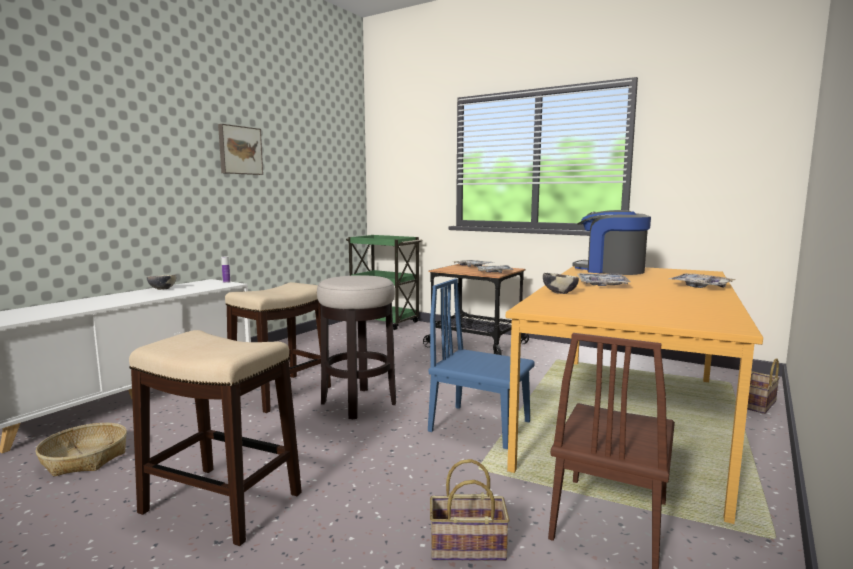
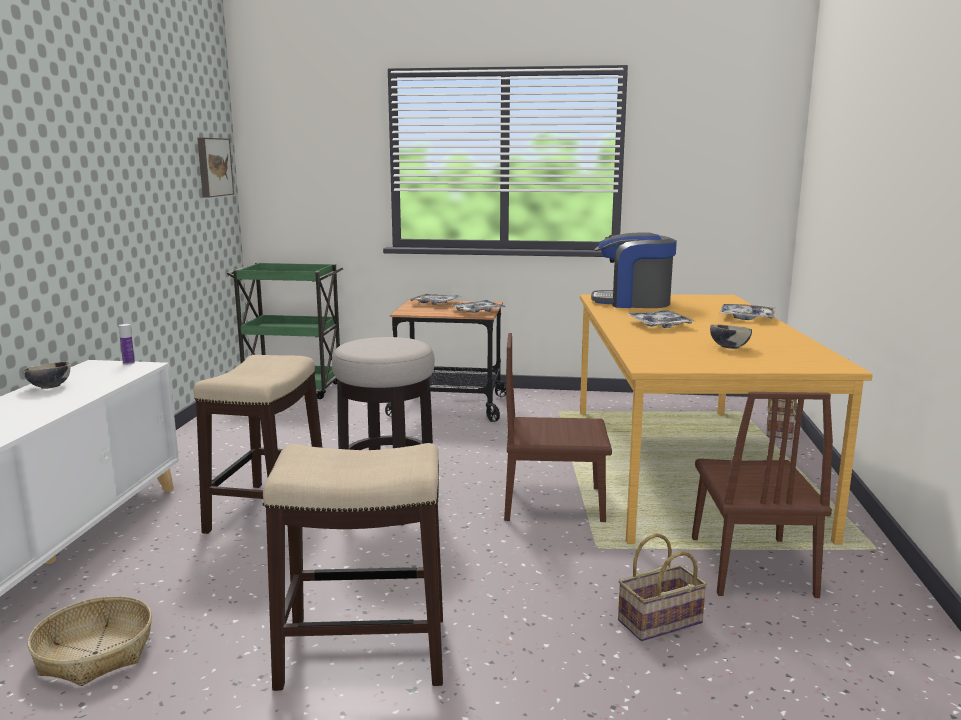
camera: 25 degrees left, 5 degrees up
picture [218,124,263,175] -> picture moved to [197,138,234,197]
blue chair [428,278,535,449] -> brown chair [504,333,612,522]
bowl [543,273,579,294] -> bowl moved to [710,325,752,349]

